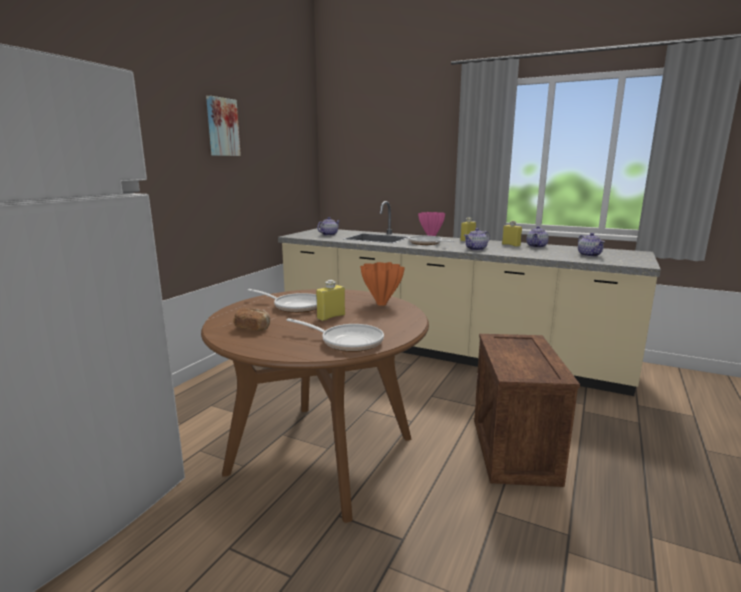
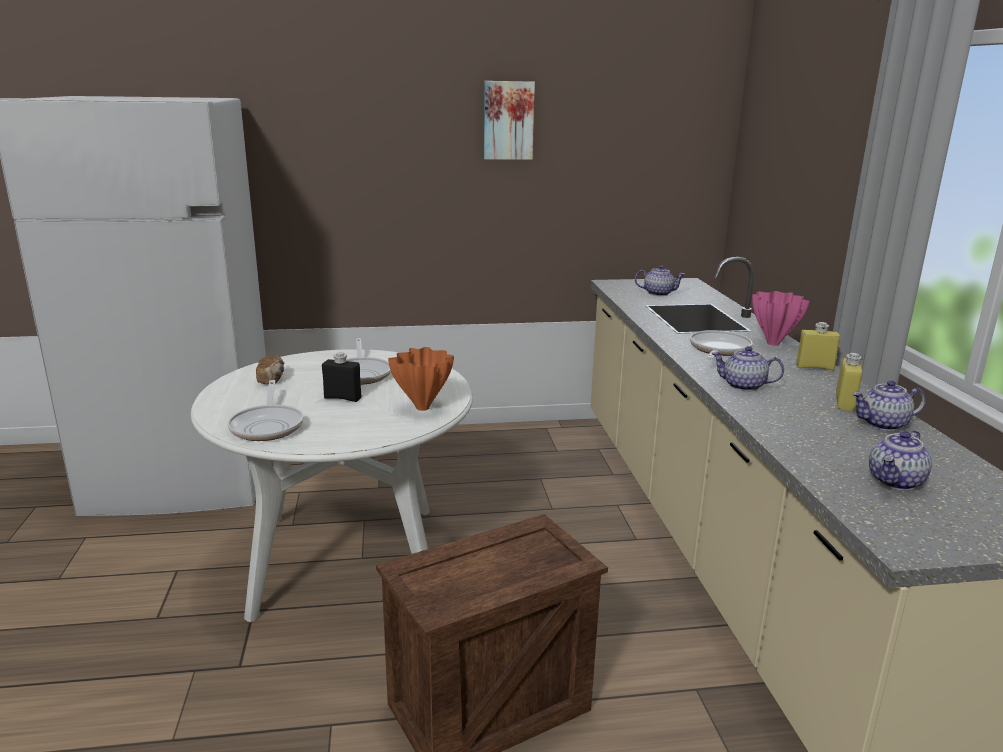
camera: 55 degrees right, 5 degrees up
brown dining table [201,289,429,523] -> white dining table [191,349,473,622]
yellow bottle [316,280,345,321] -> black bottle [322,352,361,402]

